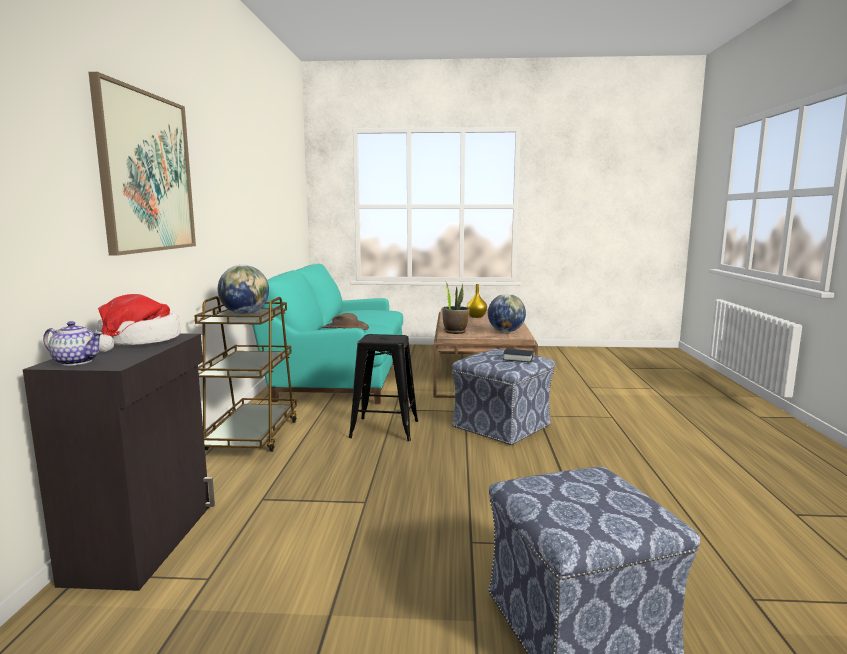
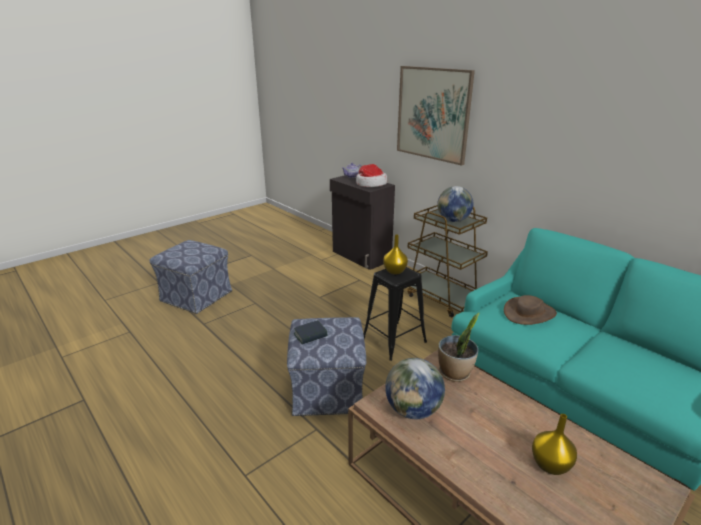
camera: 135 degrees right, 15 degrees up
none -> yellow vase [383,234,408,275]

